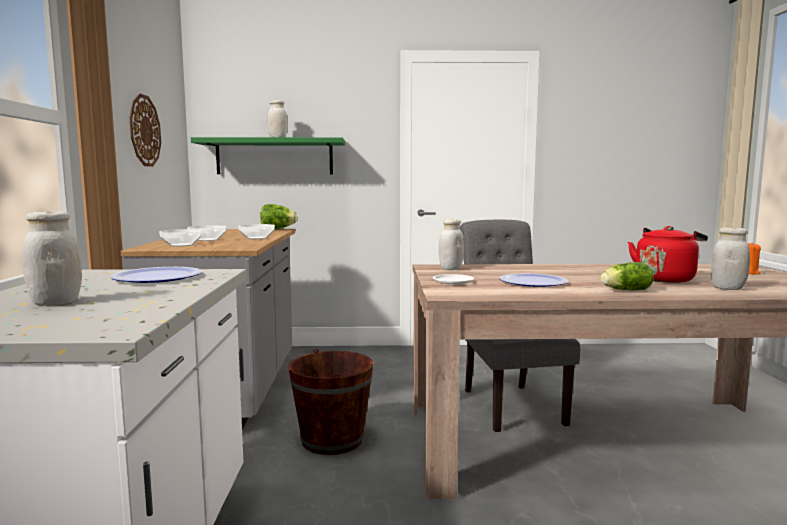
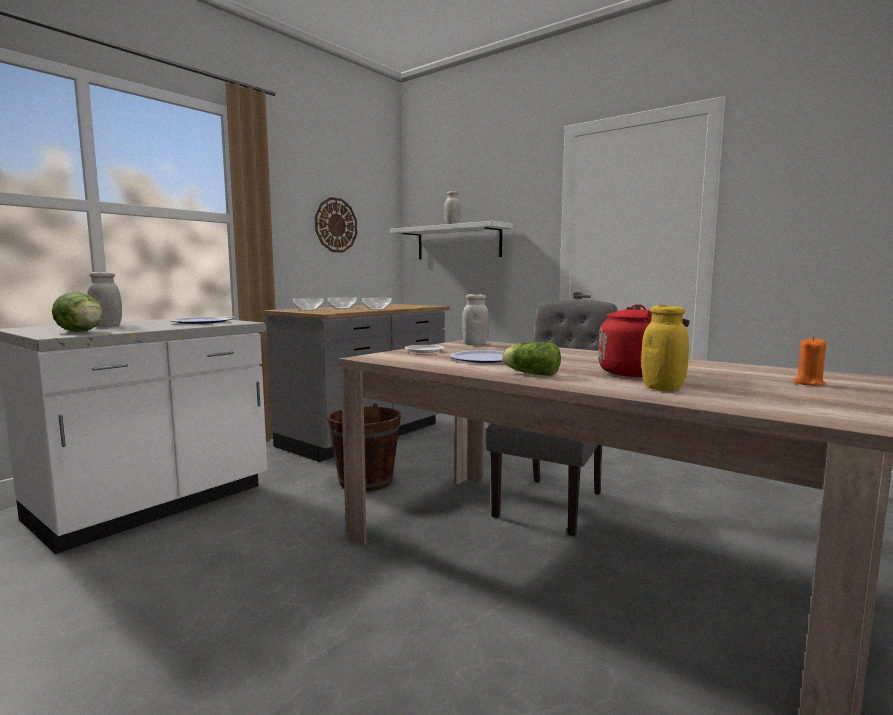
camera: 40 degrees right, 0 degrees up
green shelf [191,137,345,174] -> white shelf [390,221,513,259]
lettuce [260,204,297,230] -> lettuce moved to [52,292,103,332]
white jar [711,227,750,290] -> yellow jar [641,305,689,391]

